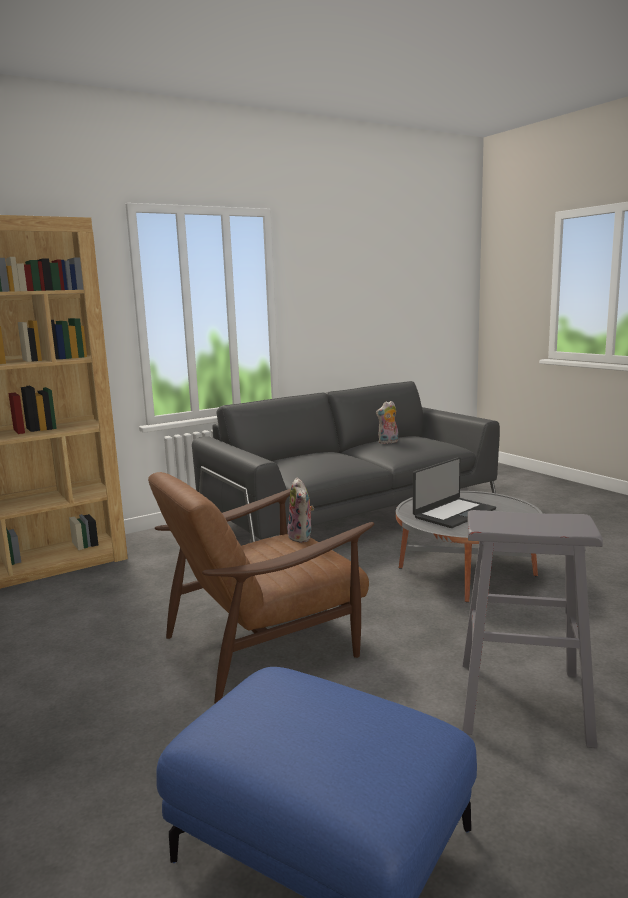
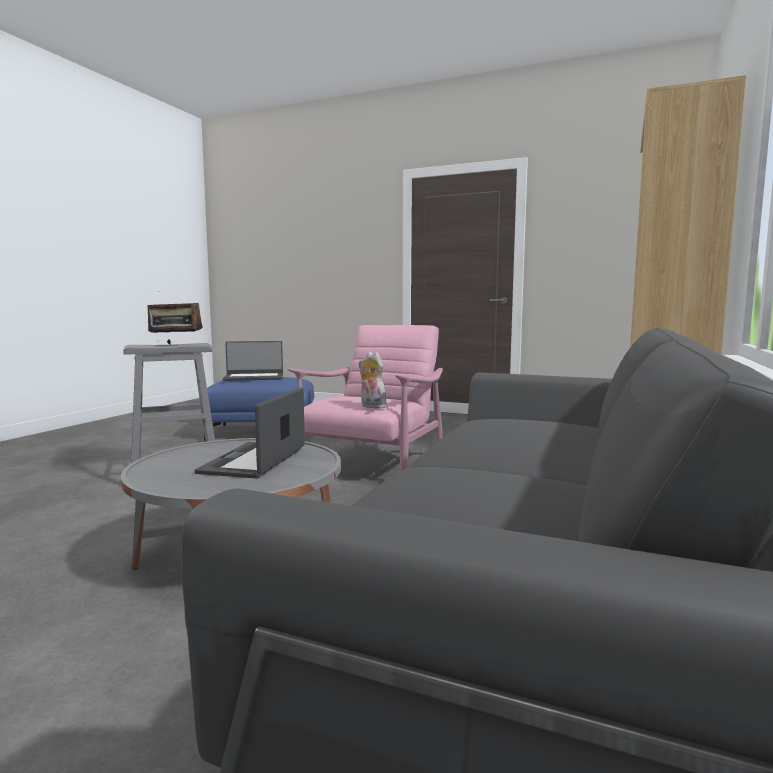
camera: 145 degrees right, 5 degrees down
brown armchair [148,472,374,703] -> pink armchair [288,325,443,471]
plush toy [376,401,398,444] -> none
none -> radio [147,291,203,344]
none -> laptop [223,341,283,381]

